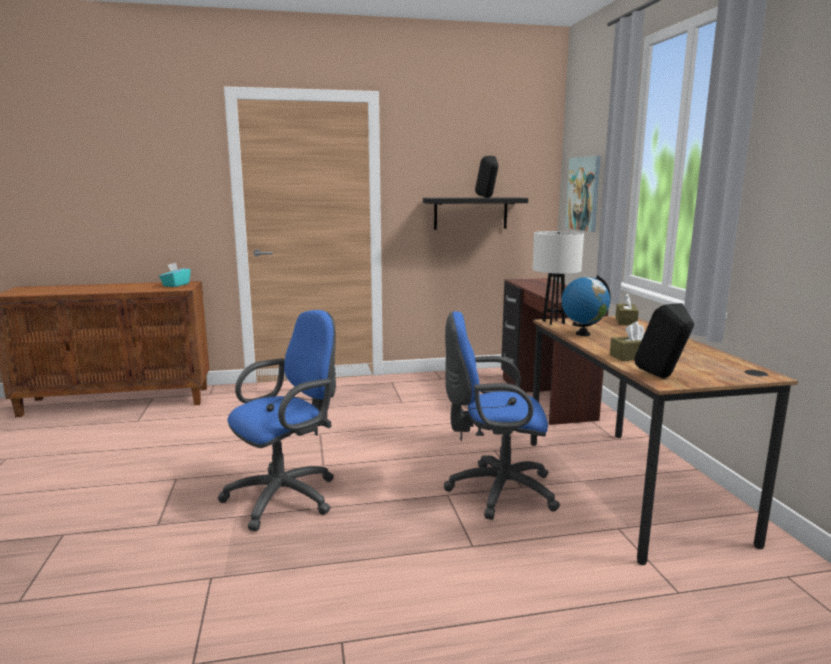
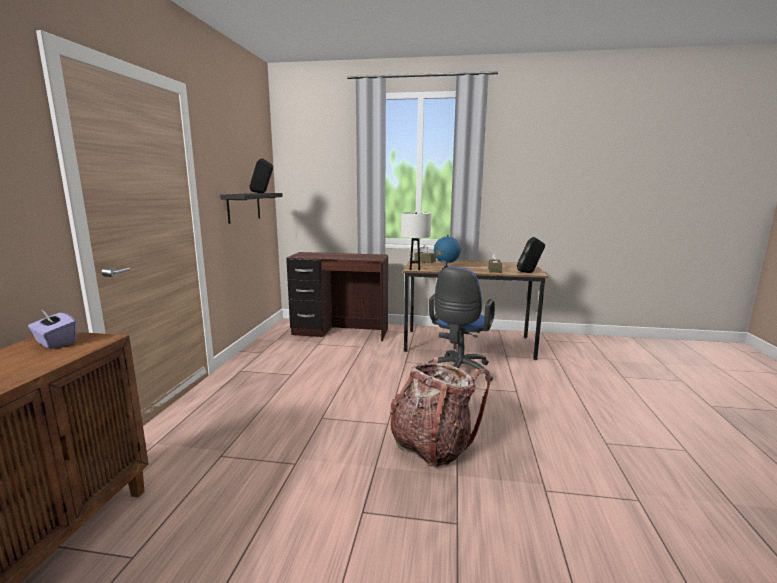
camera: 70 degrees left, 0 degrees up
turquoise tissue box [159,263,191,287] -> purple tissue box [28,308,77,349]
blue office chair [218,310,336,531] -> backpack [390,356,490,468]
picture [565,156,601,232] -> none

